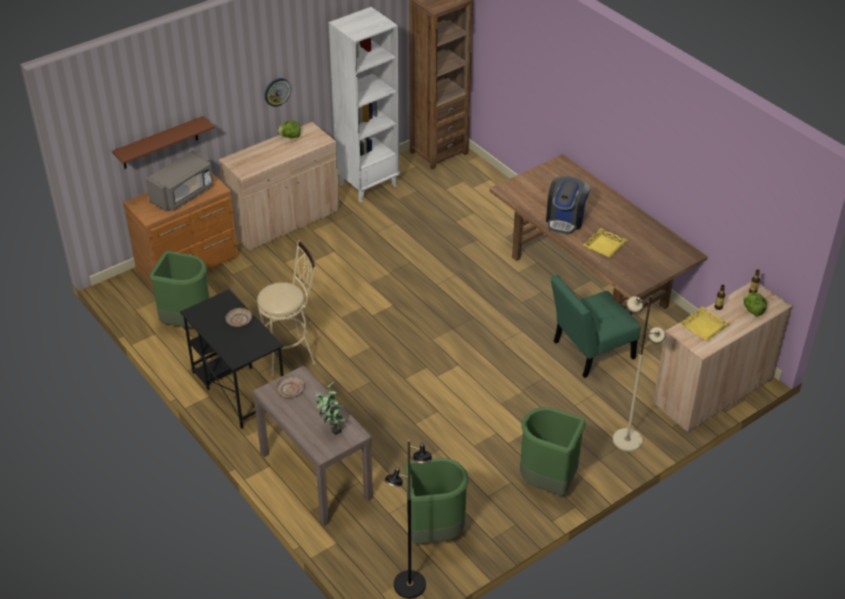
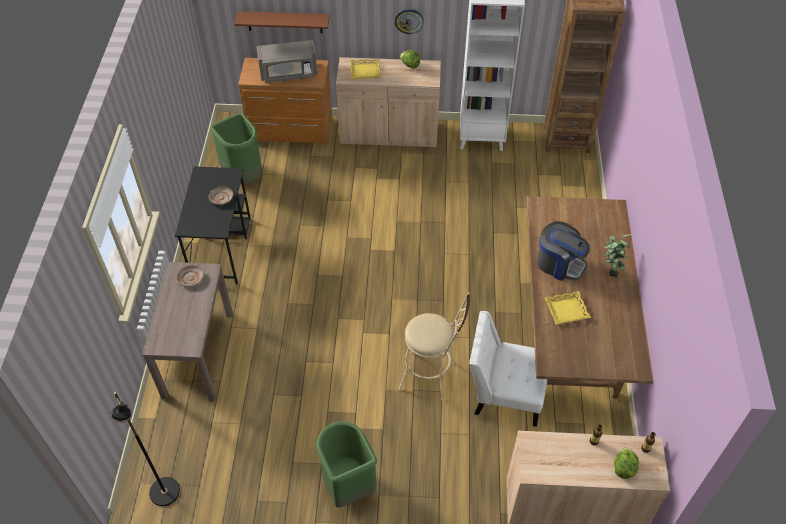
camera: 40 degrees right, 10 degrees up
beige stool [257,240,316,377] -> beige stool moved to [398,293,470,401]
potted plant [315,382,347,435] -> potted plant moved to [604,234,631,277]
green trash can [404,458,469,544] -> none
coffee machine [546,176,590,234] -> coffee machine turned 120 degrees counterclockwise [537,221,590,281]
green chair [550,275,640,378] -> white chair [469,311,547,427]
beige floor lamp [613,296,666,452] -> none
yellow tray [679,306,730,341] -> yellow tray moved to [350,59,381,79]

